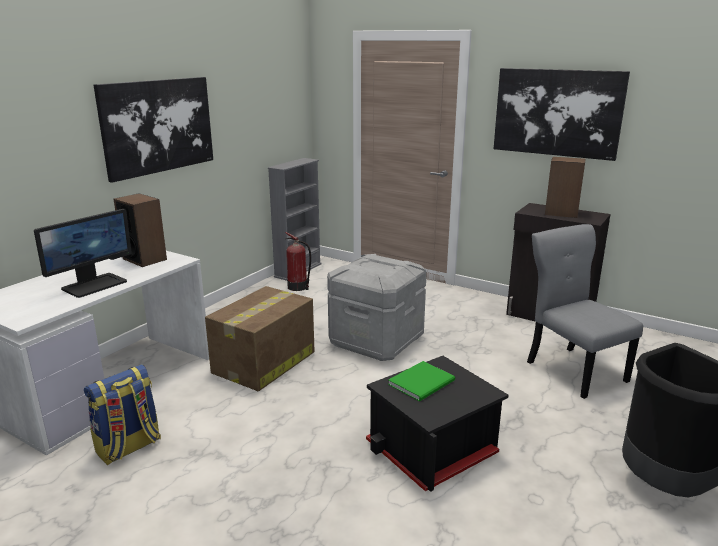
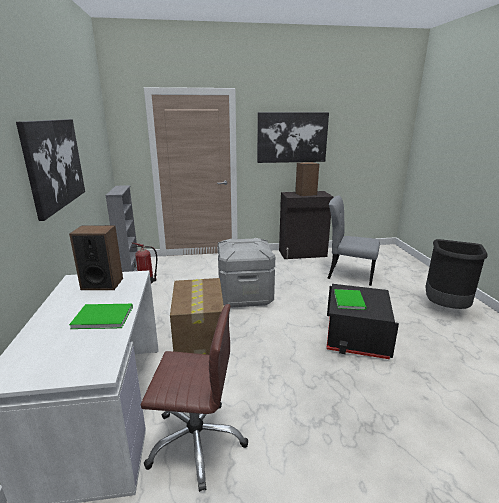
camera: 40 degrees left, 0 degrees up
monitor [34,209,132,298] -> green book [69,304,133,329]
backpack [84,364,161,465] -> brown office chair [141,304,248,492]

